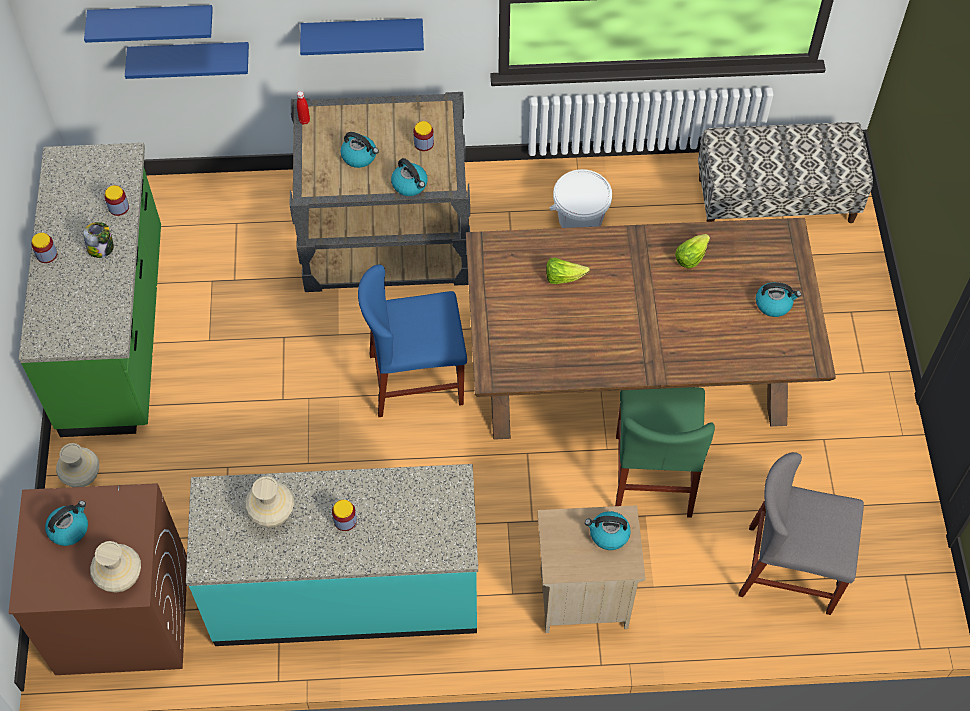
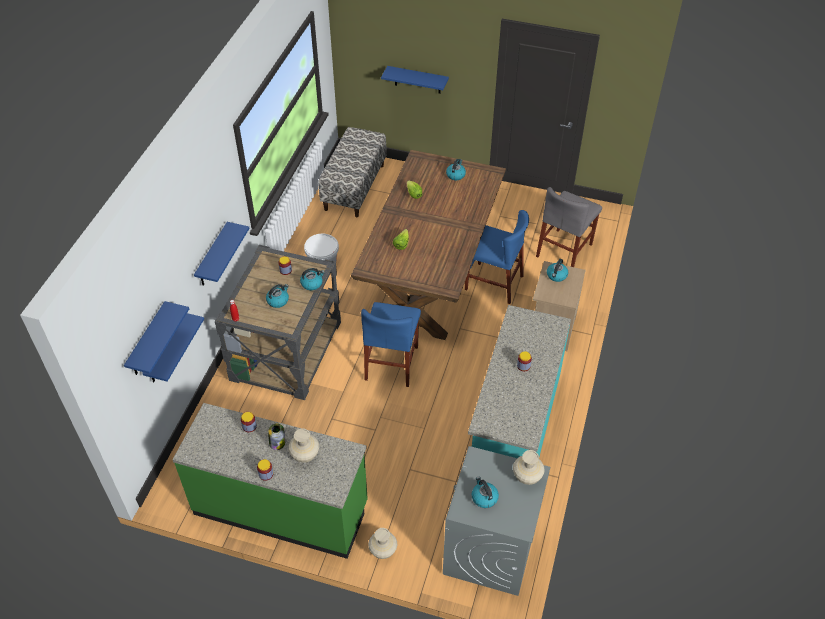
camera: 70 degrees left, 10 degrees down
brown washing machine [8,483,187,675] -> grey washing machine [443,446,550,596]
beige vase [245,477,294,528] -> beige vase moved to [288,428,319,463]
green chair [615,387,715,518] -> blue chair [465,210,529,304]
none -> blue shelf [381,66,449,94]

